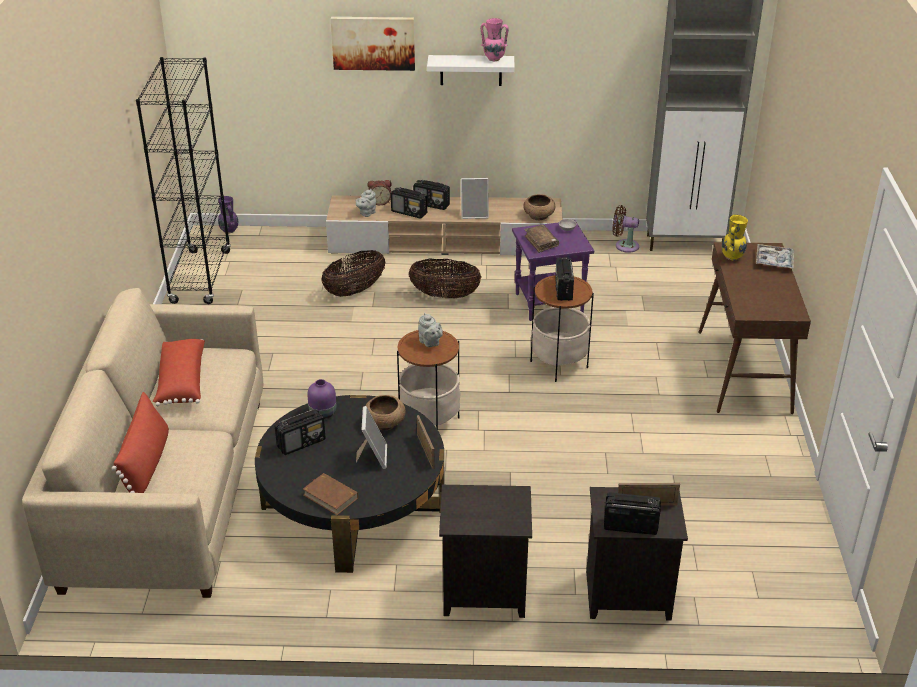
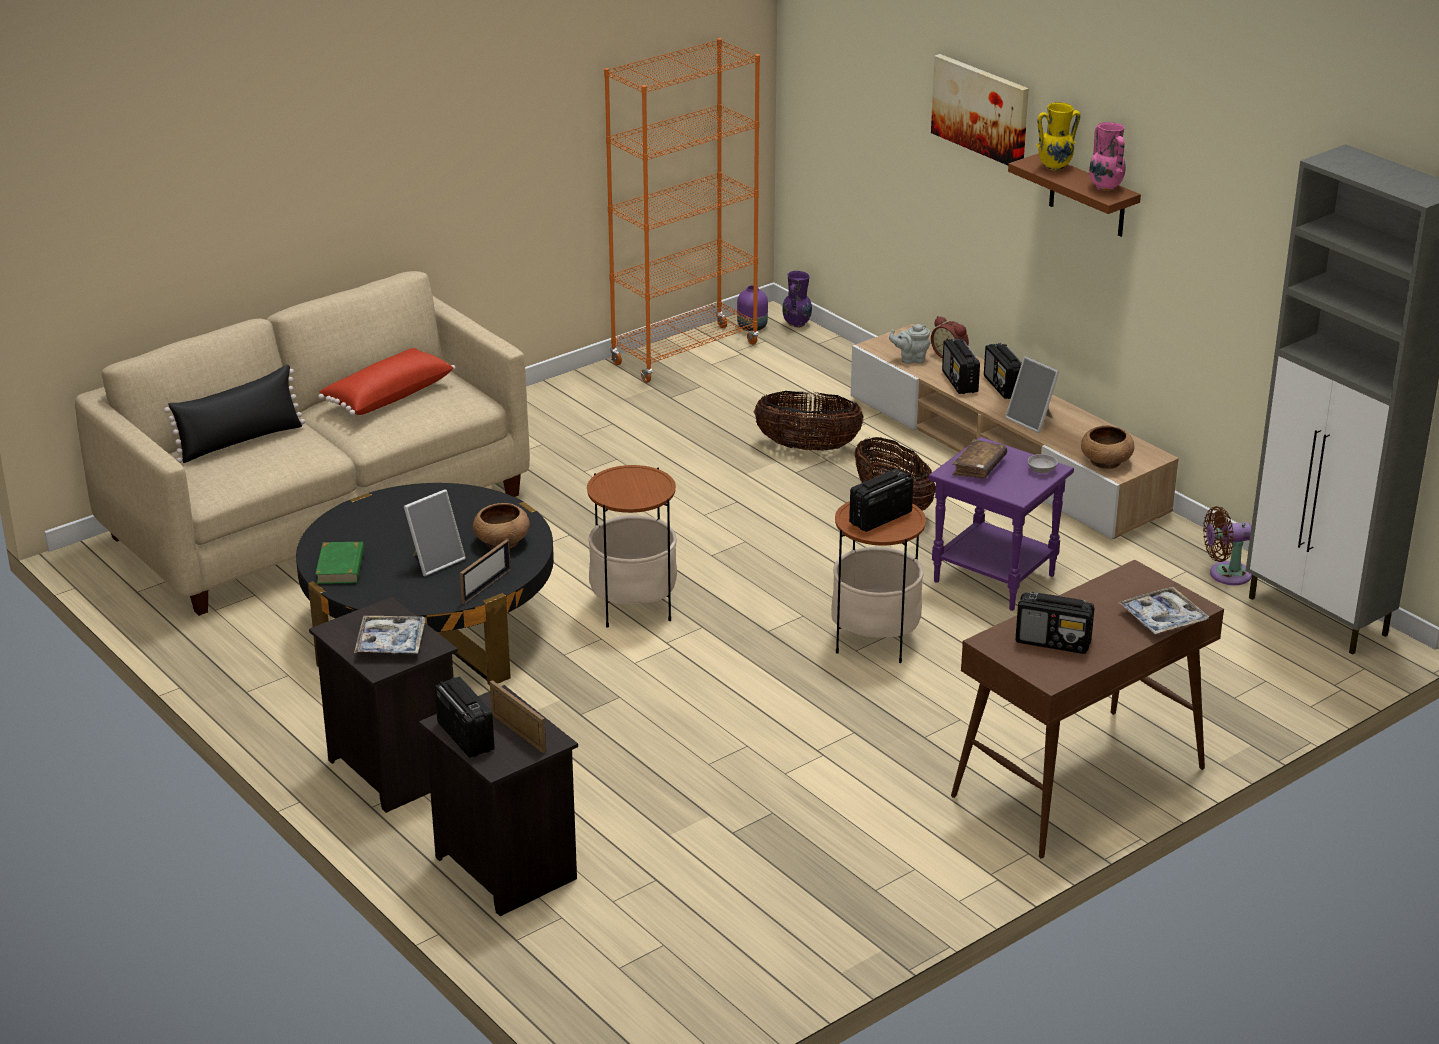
camera: 50 degrees right, 5 degrees down
red pillow [112,392,169,493] -> black pillow [164,365,305,463]
black bookcase [136,57,231,304] -> orange bookcase [604,38,760,383]
radio [275,409,325,455] -> radio moved to [1016,592,1094,654]
brown book [303,473,358,515] -> green book [315,542,364,584]
purple vase [307,379,337,419] -> purple vase moved to [737,285,768,331]
grey teapot [418,313,443,347] -> none
white shelf [427,55,515,86] -> brown shelf [1008,153,1141,237]
brown fan [612,205,639,253] -> brown fan turned 75 degrees counterclockwise [1203,506,1252,585]
yellow vase [722,215,748,261] -> yellow vase moved to [1036,102,1080,170]
none -> tray [354,616,425,653]

